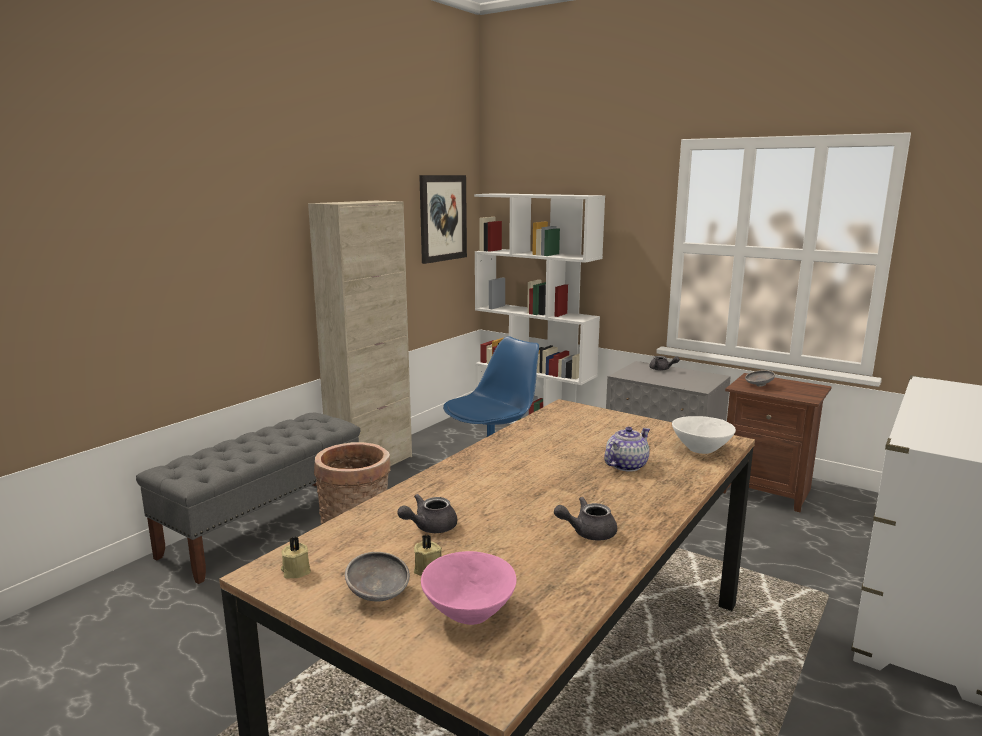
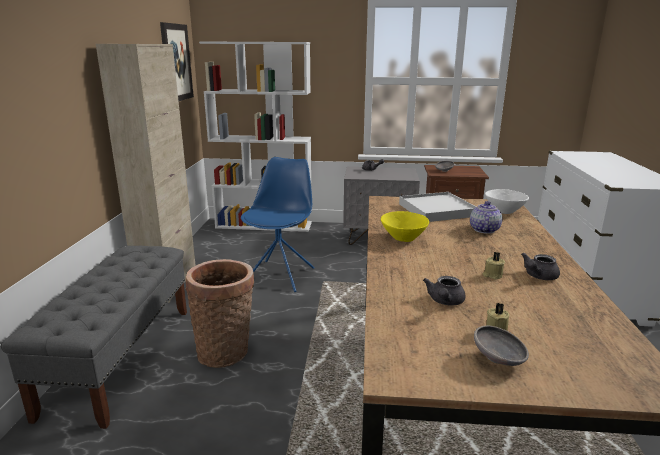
camera: 30 degrees left, 5 degrees up
beige candle [281,537,311,579] -> beige candle moved to [483,252,505,279]
pink bowl [421,551,516,625] -> none
none -> yellow bowl [381,211,429,242]
none -> white tray [399,192,476,222]

